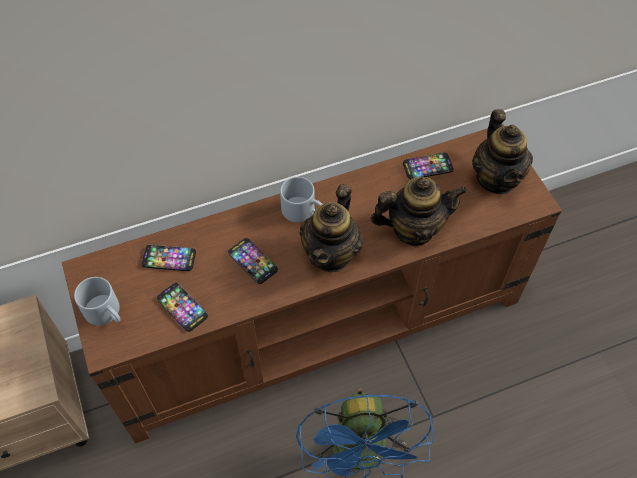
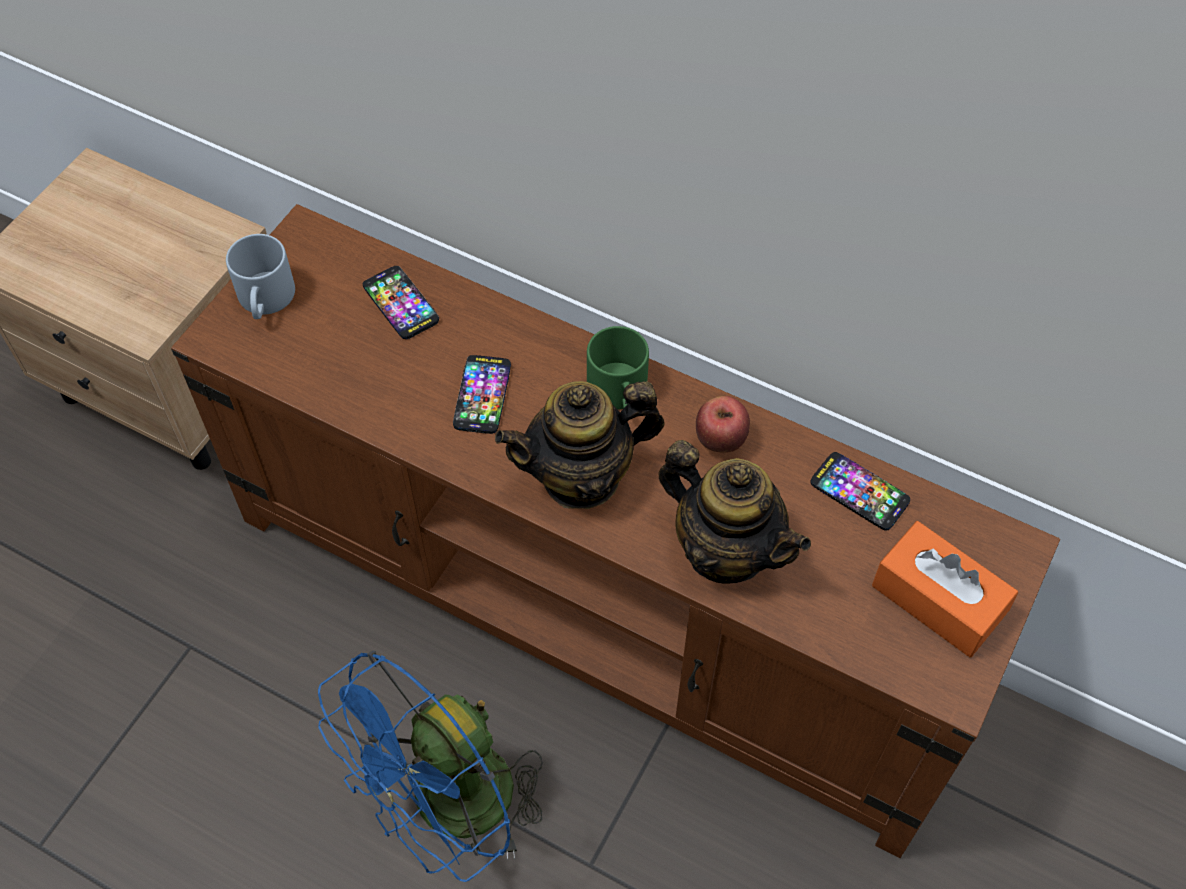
camera: 50 degrees right, 0 degrees up
phone [157,283,208,332] -> none
grey mug [280,177,322,223] -> green mug [587,326,649,409]
teapot [472,109,533,194] -> orange tissue box [872,521,1018,657]
none -> apple [696,396,750,453]

